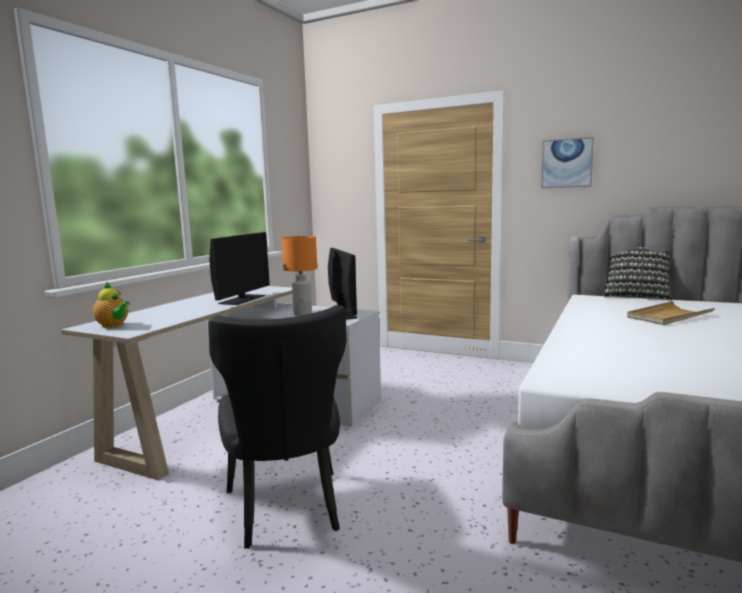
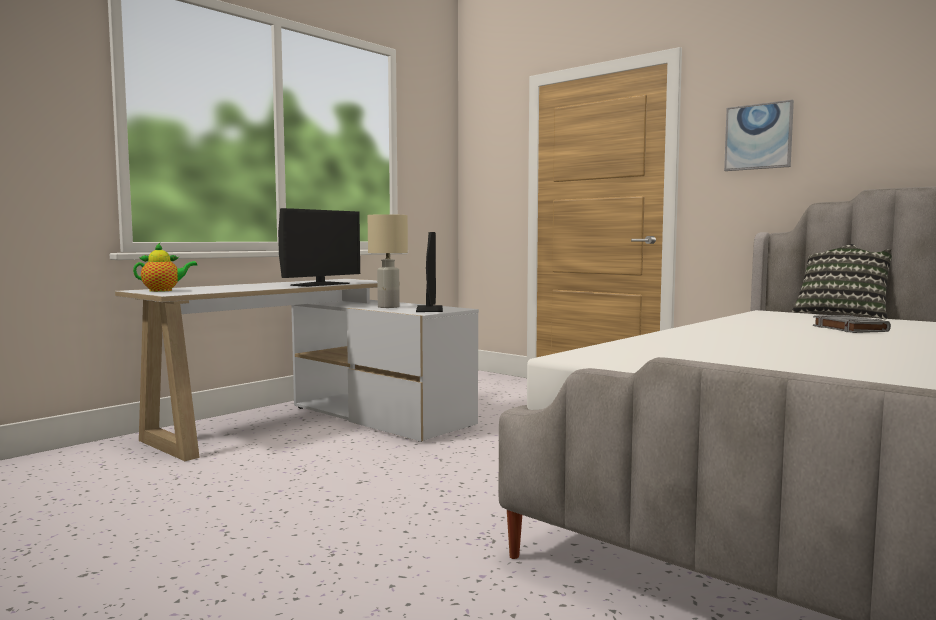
camera: 15 degrees right, 5 degrees down
teapot [93,282,130,328] -> teapot turned 75 degrees counterclockwise [133,243,197,292]
black chair [208,305,347,549] -> none
orange table lamp [282,236,317,316] -> beige table lamp [368,214,408,308]
beige tray [627,301,715,325] -> grey book [813,315,891,333]

